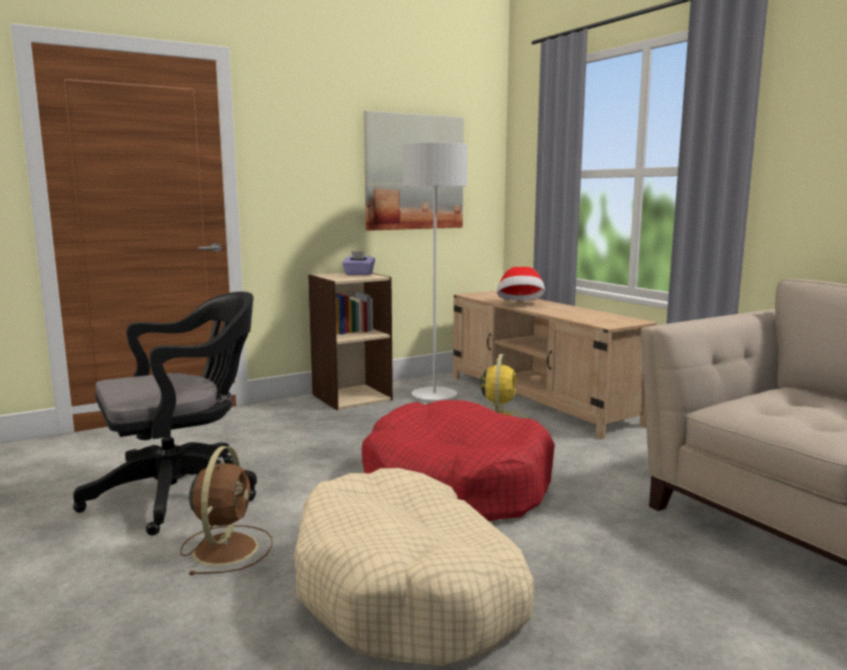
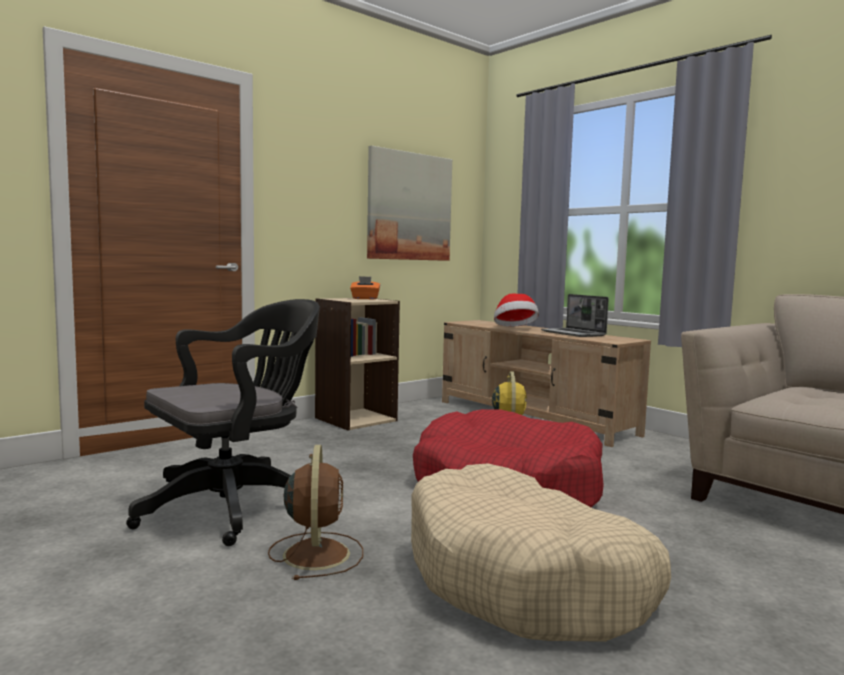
camera: 10 degrees left, 5 degrees down
purple tissue box [342,251,375,275] -> orange tissue box [350,276,380,299]
grey floor lamp [403,143,468,401] -> none
none -> laptop [541,294,609,337]

